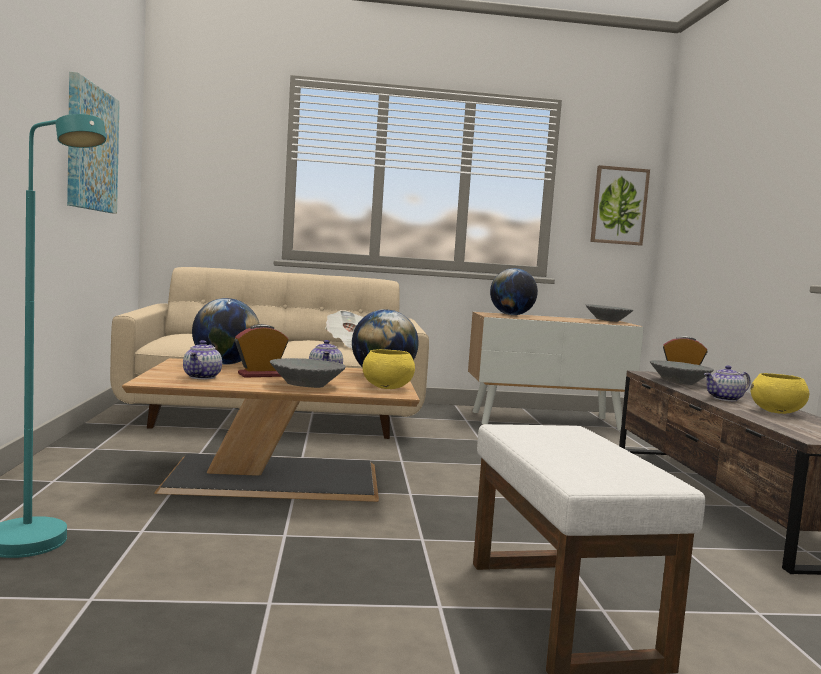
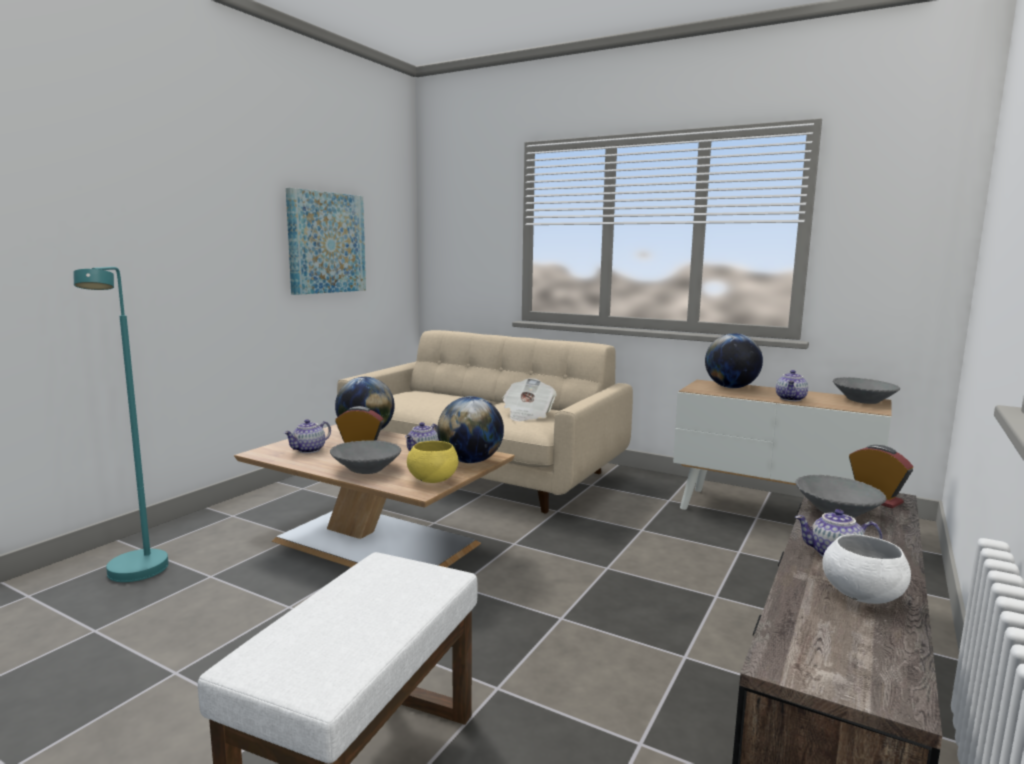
camera: 35 degrees right, 5 degrees up
picture [590,165,650,246] -> none
yellow bowl [751,373,809,414] -> white bowl [822,534,911,604]
none -> teapot [776,370,808,401]

